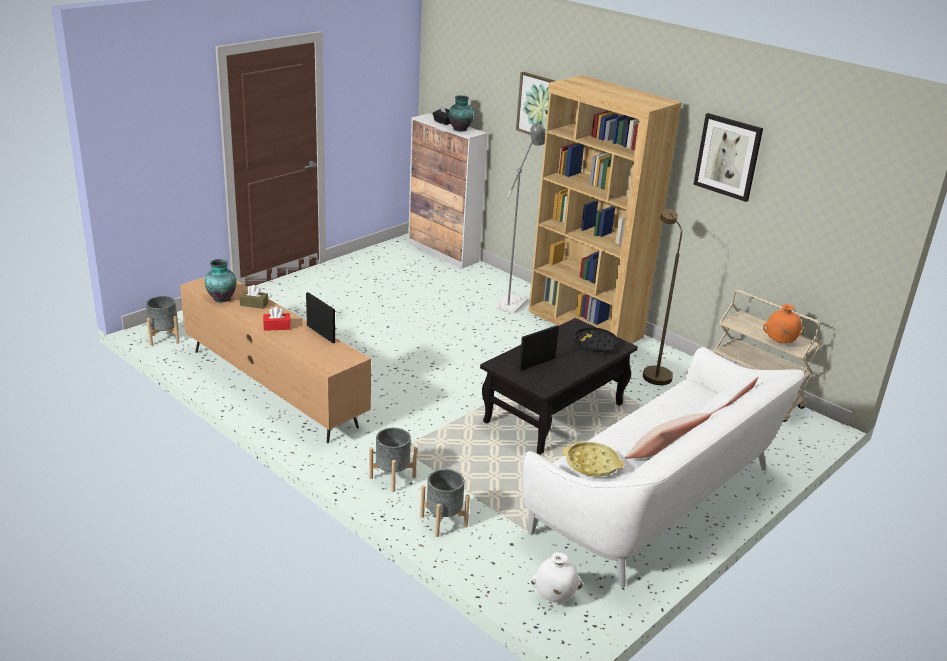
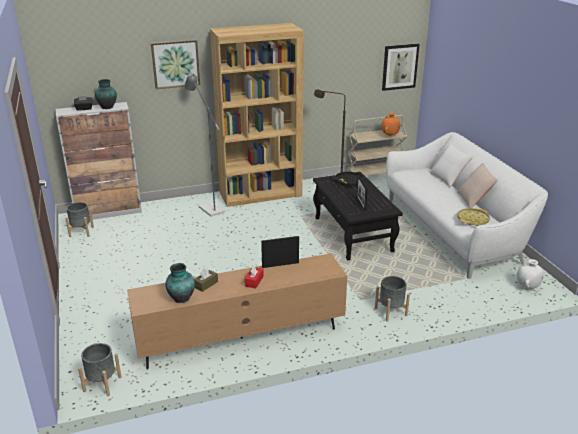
camera: 60 degrees left, 0 degrees up
grey planter [420,469,470,537] -> grey planter moved to [65,202,94,237]
picture [693,113,763,202] -> picture moved to [382,44,420,91]

